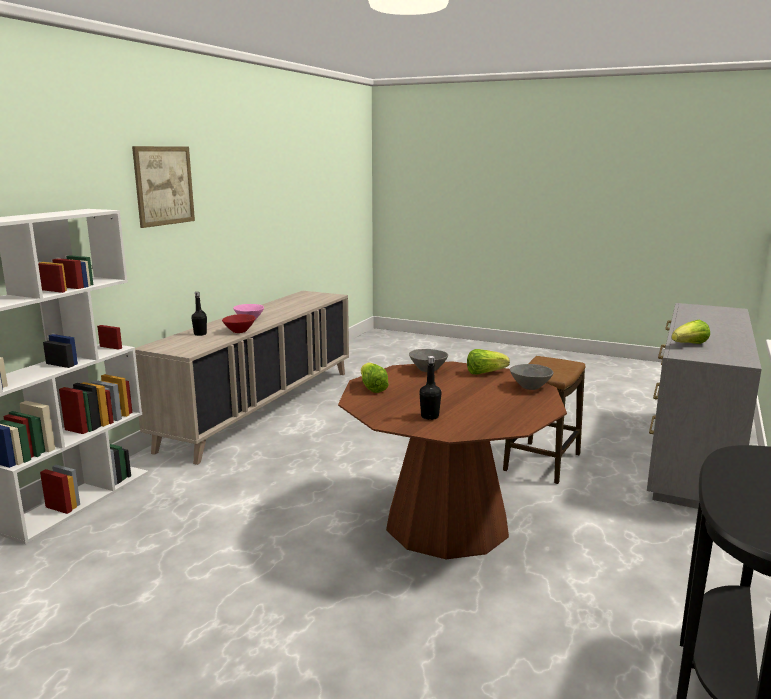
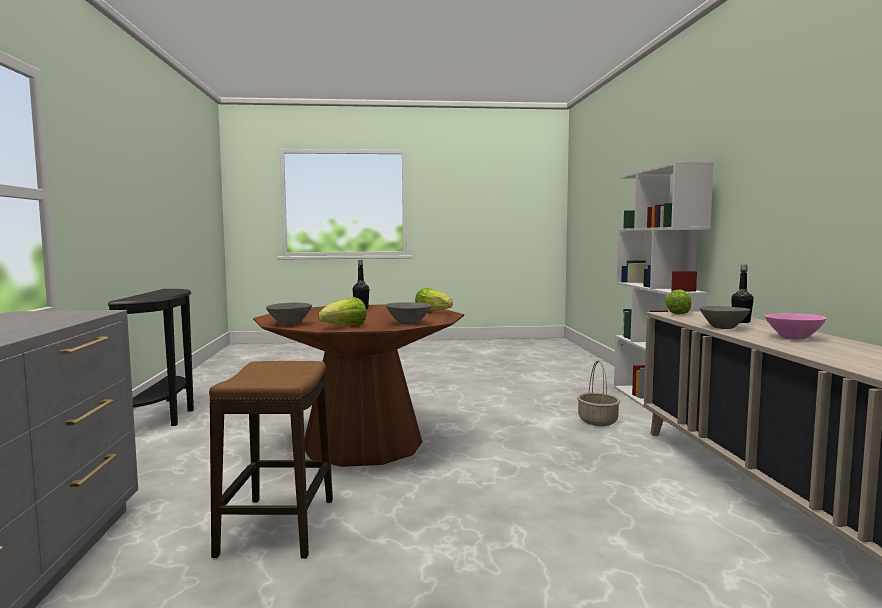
camera: 150 degrees right, 10 degrees down
picture [132,146,195,228] -> none
red bowl [222,314,256,333] -> grey bowl [699,306,750,329]
lettuce [671,320,710,344] -> lettuce moved to [665,289,691,315]
none -> basket [577,360,620,426]

